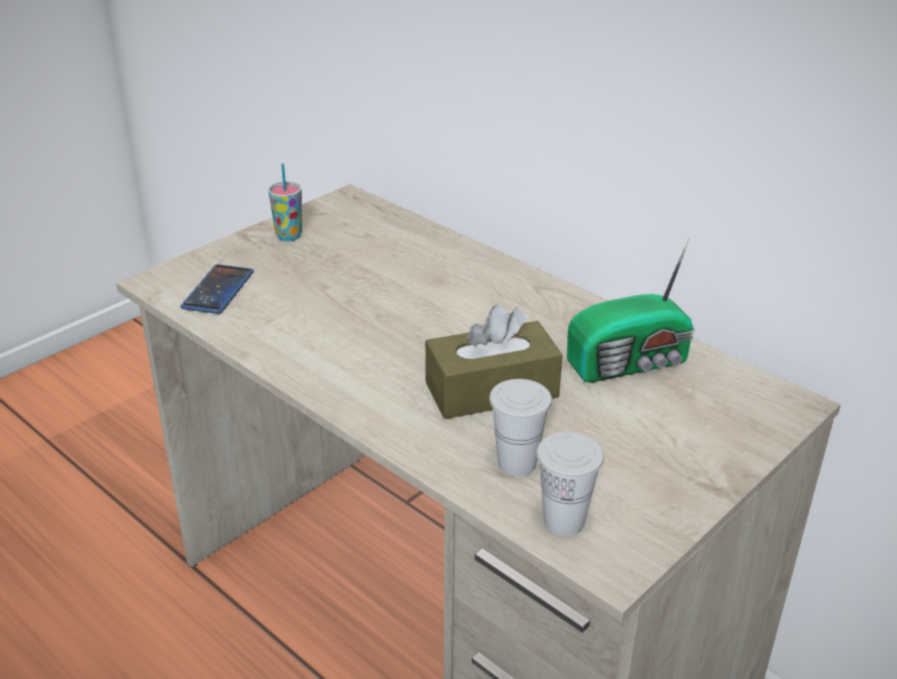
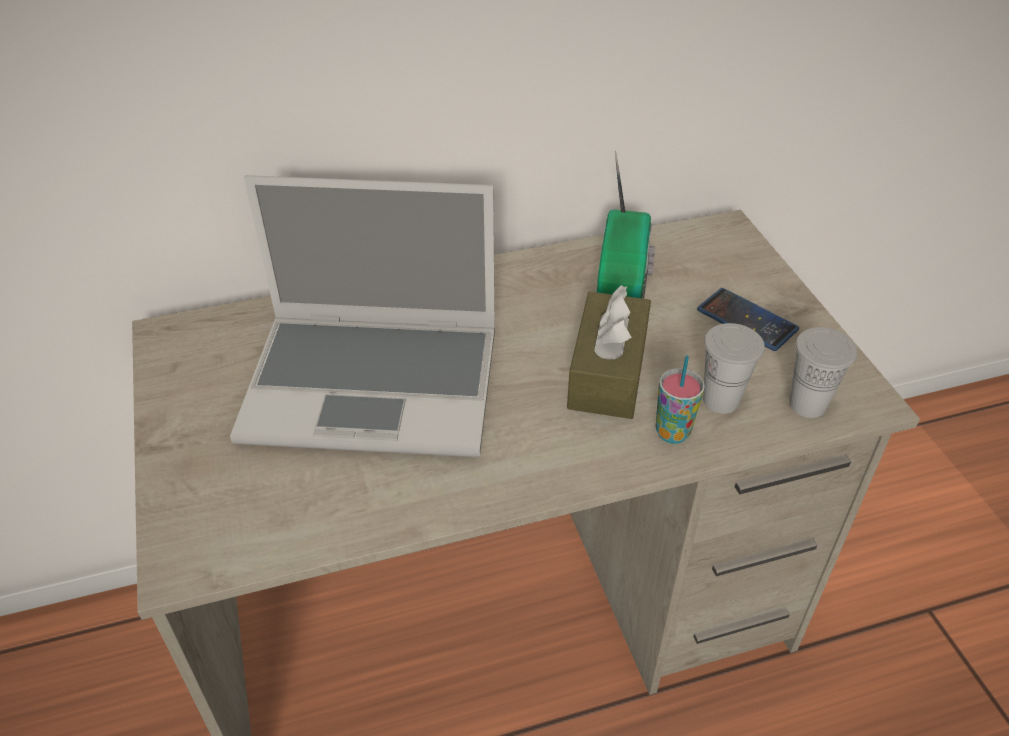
camera: 60 degrees left, 10 degrees up
phone [181,264,254,314] -> phone moved to [697,288,799,351]
cup [268,163,302,241] -> cup moved to [656,356,705,444]
none -> laptop [230,175,495,457]

